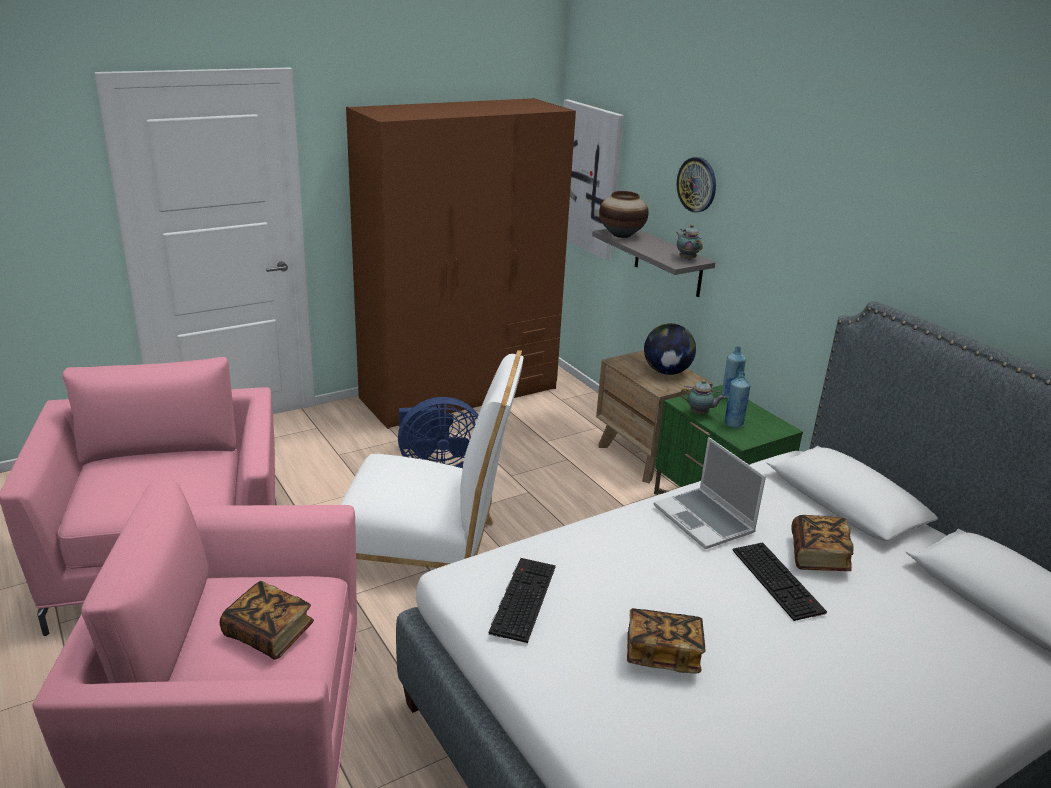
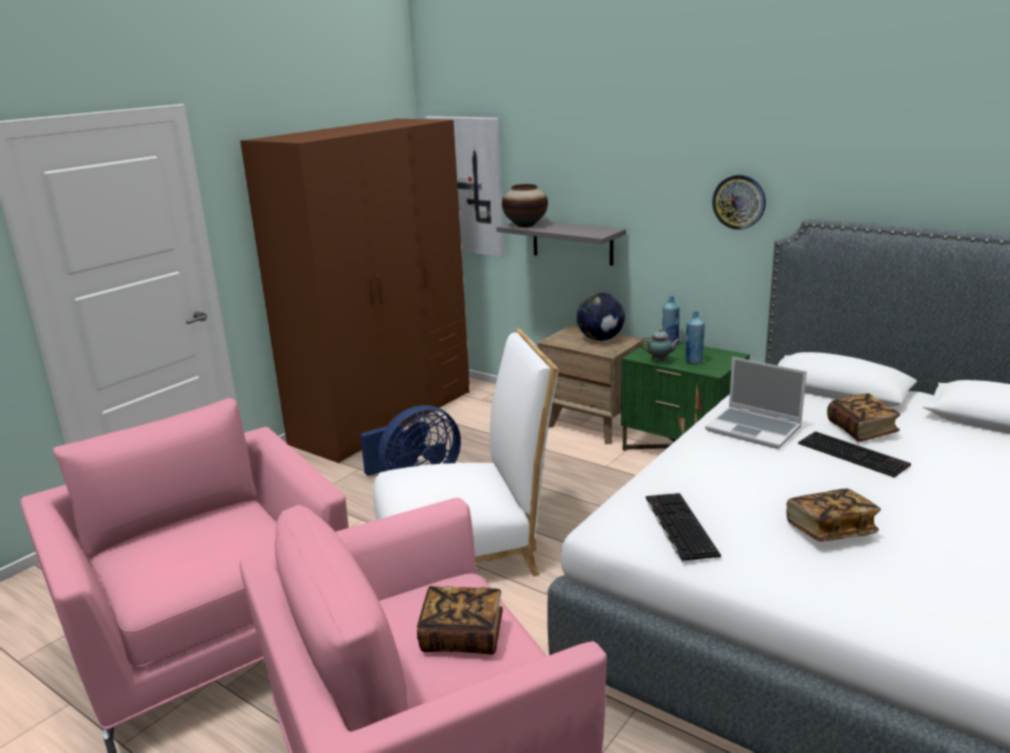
camera: 20 degrees left, 5 degrees down
wall clock [676,157,716,212] -> wall clock moved to [712,175,766,230]
teapot [676,224,703,260] -> none

